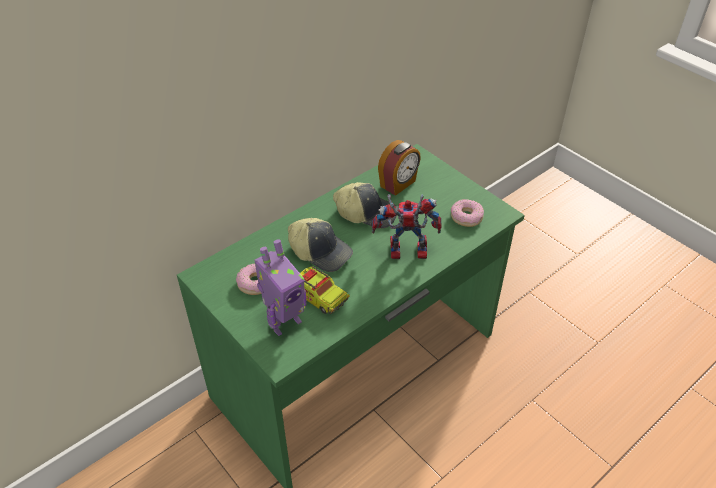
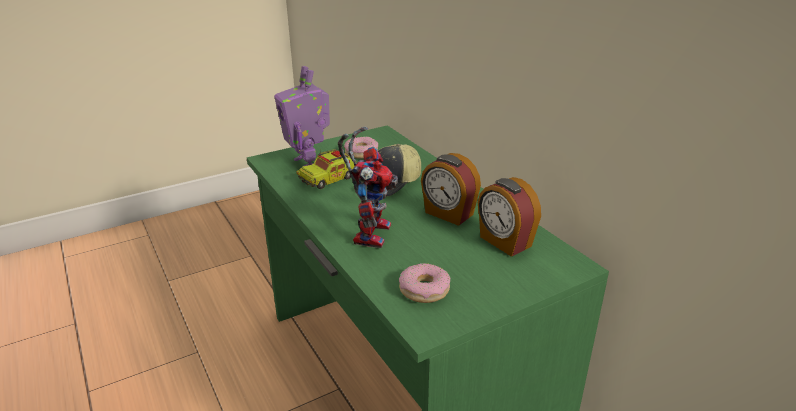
camera: 100 degrees right, 15 degrees down
cap [333,182,398,228] -> alarm clock [421,153,481,226]

